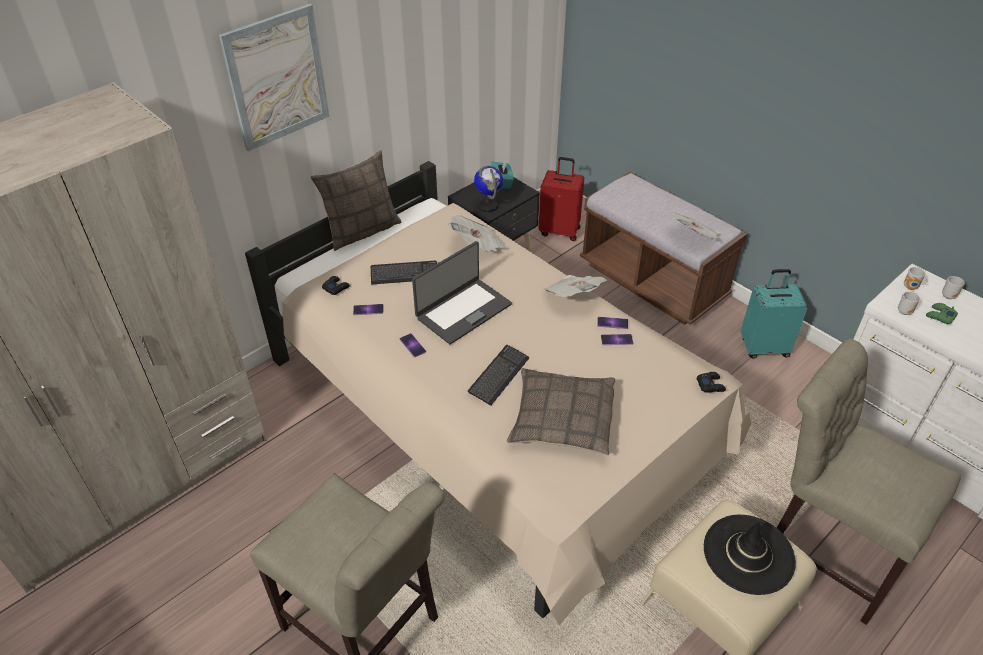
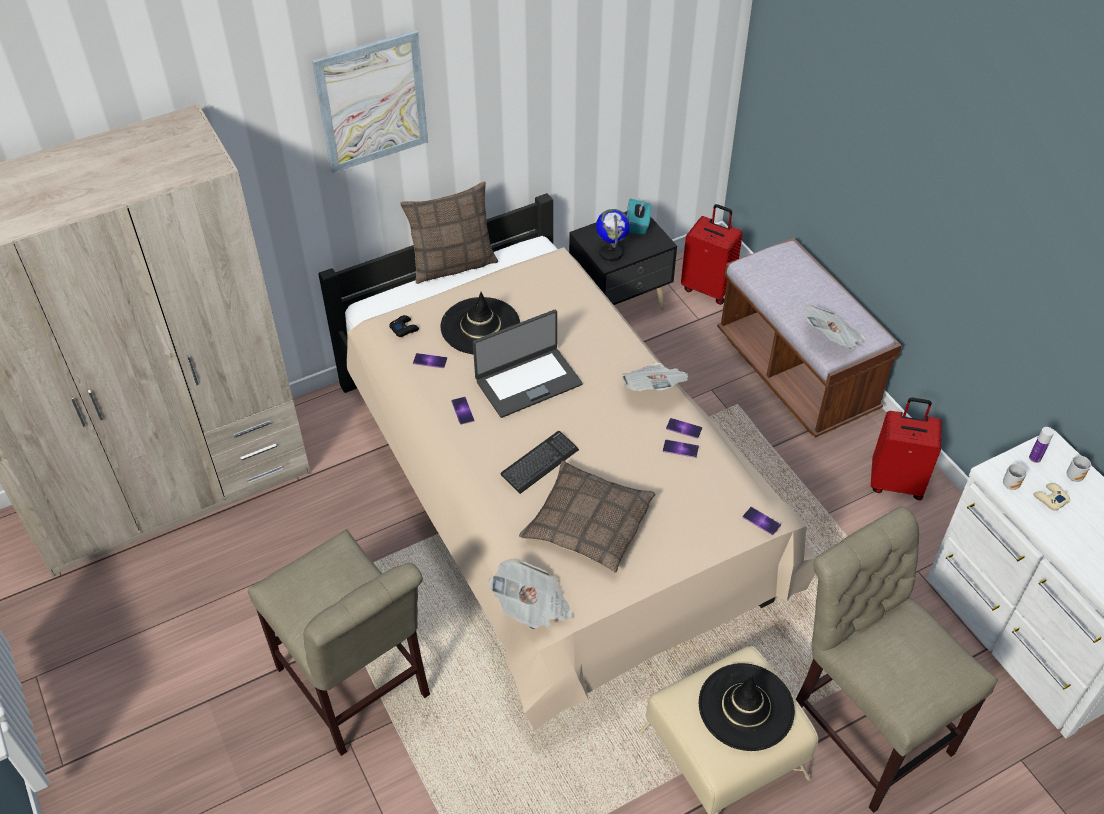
camera: 15 degrees right, 5 degrees up
keyboard [371,261,437,285] -> black hat [440,292,520,354]
newspaper [448,215,509,252] -> newspaper moved to [489,558,573,629]
black game controller [696,372,726,393] -> phone [743,507,781,535]
turquoise suitcase [741,269,808,358] -> red suitcase [871,398,942,500]
mug [904,267,927,290] -> bottle [1029,427,1054,463]
green game controller [926,303,958,324] -> beige game controller [1033,483,1070,511]

